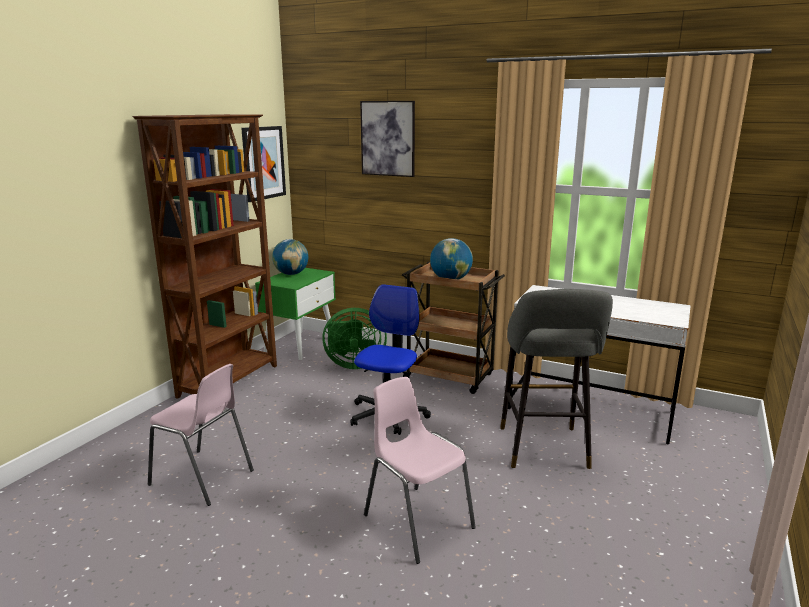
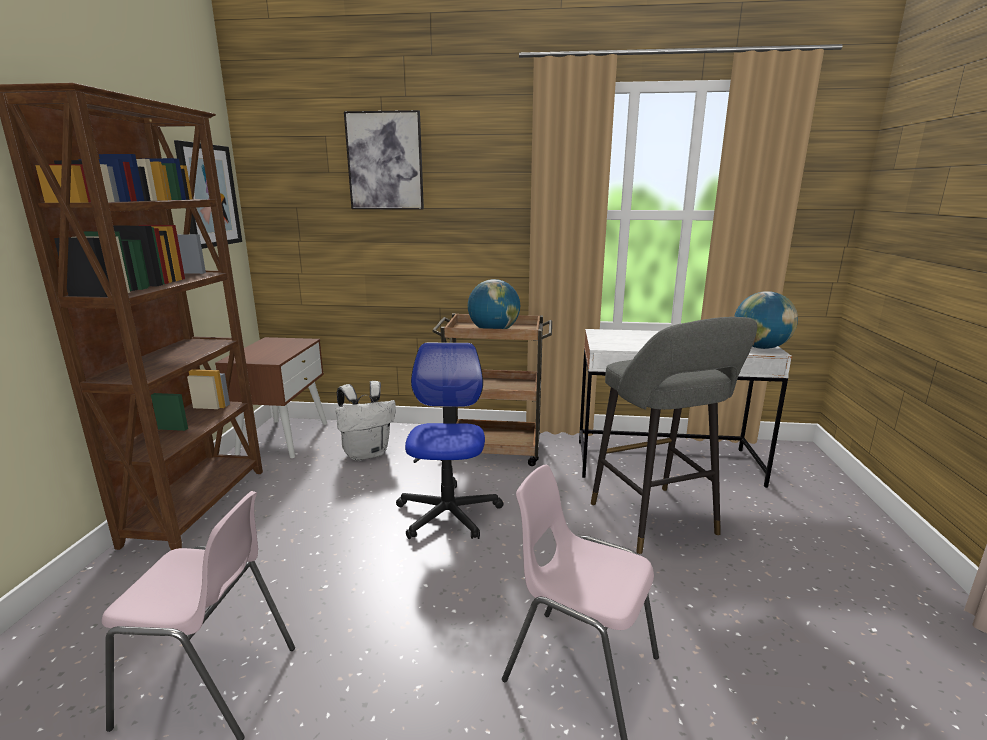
camera: 20 degrees left, 0 degrees up
green nightstand [255,268,336,360] -> brown nightstand [215,337,327,458]
globe [272,239,308,275] -> globe moved to [734,291,798,349]
green fan [322,308,387,369] -> white backpack [336,381,396,461]

